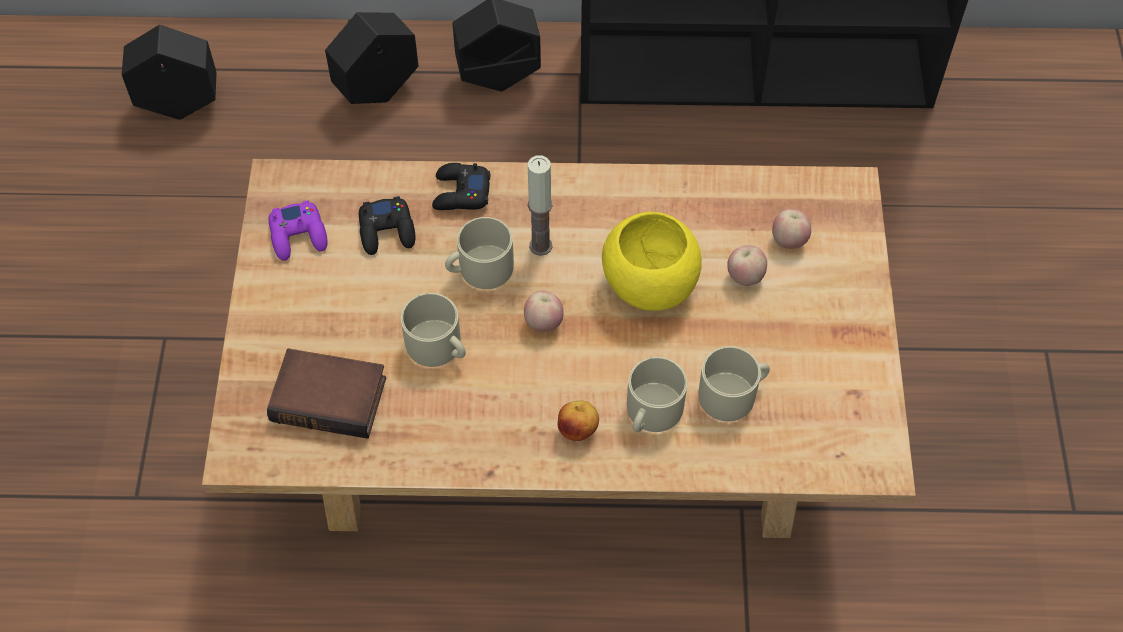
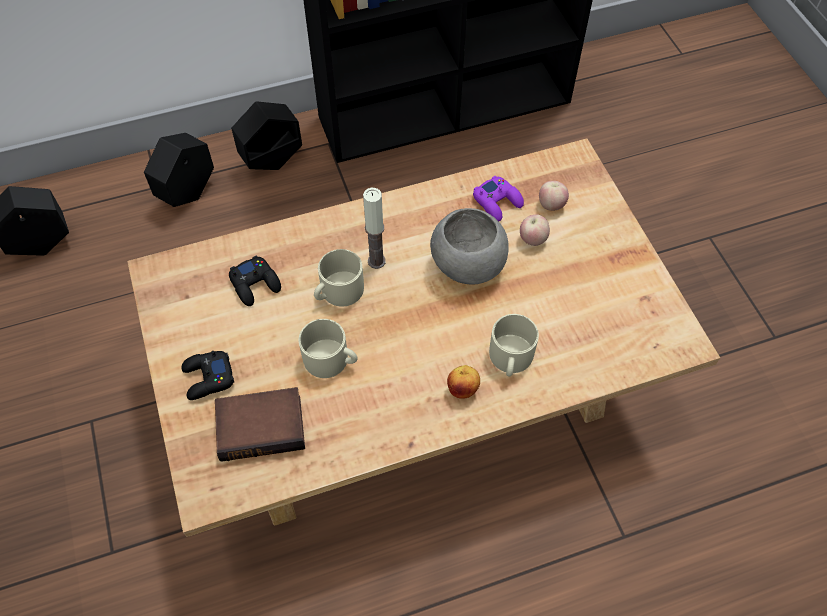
camera: 20 degrees left, 0 degrees up
purple game controller [269,200,328,261] -> purple game controller moved to [473,176,524,221]
black game controller [432,163,490,210] -> black game controller moved to [181,351,234,400]
apple [524,291,564,332] -> none
yellow bowl [602,212,702,311] -> grey bowl [430,208,509,284]
beige mug [699,346,770,421] -> none

